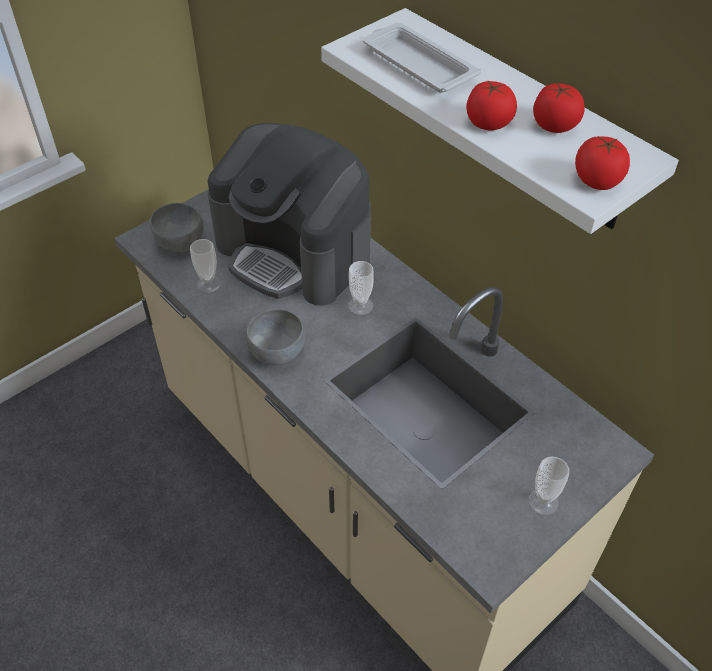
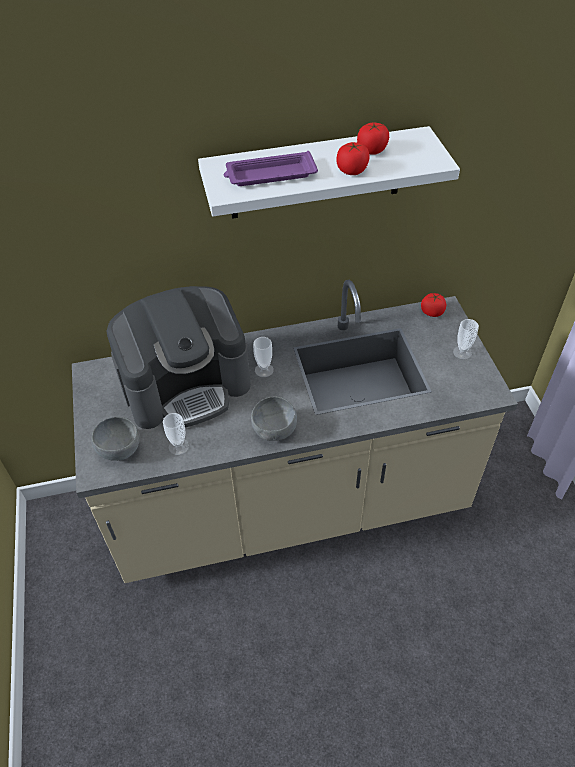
camera: 60 degrees left, 0 degrees up
white tray [362,23,481,93] -> purple tray [224,151,318,186]
tomato [575,136,630,190] -> tomato moved to [421,293,446,317]

